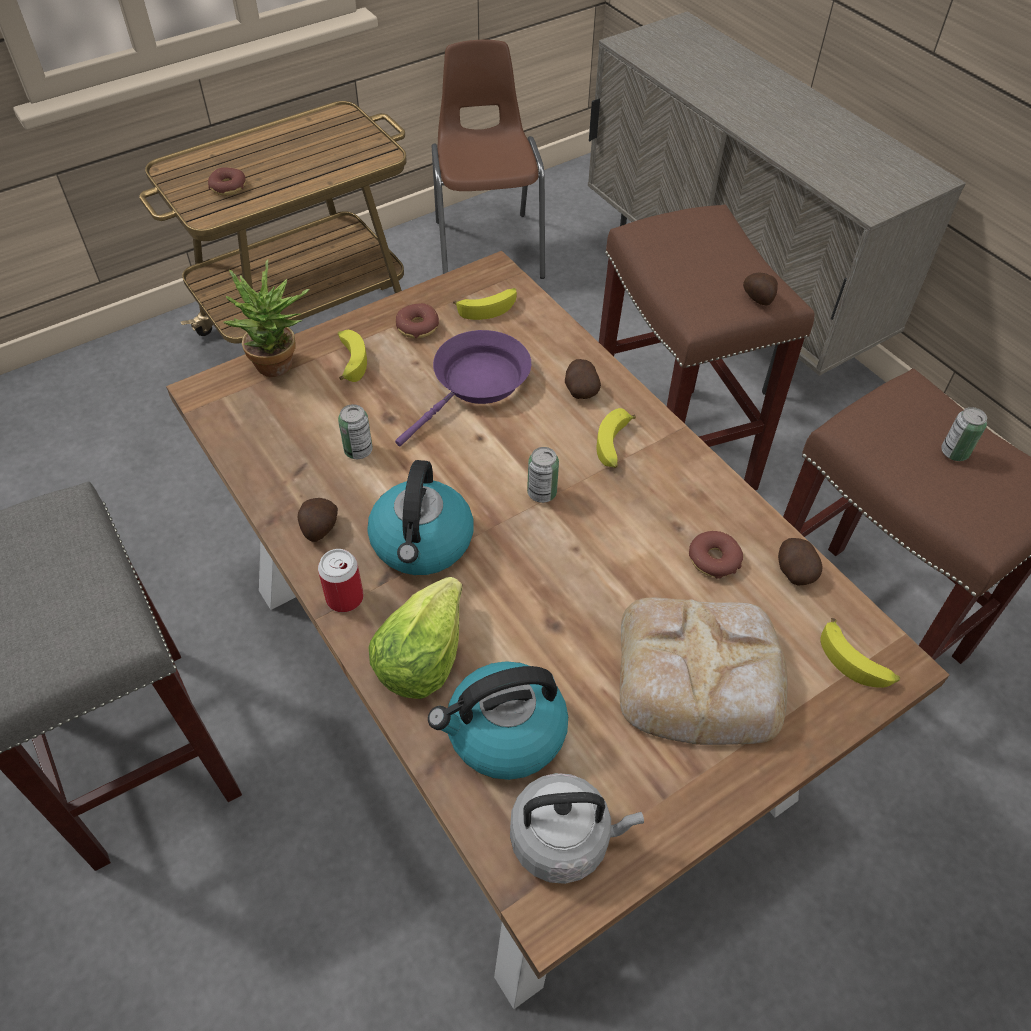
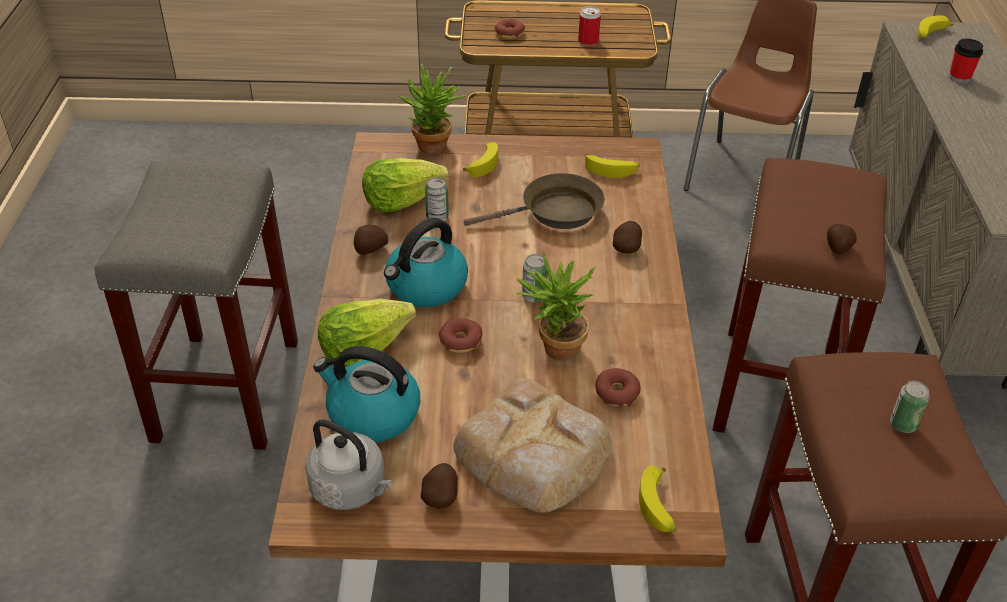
camera: 35 degrees right, 10 degrees down
can [318,549,364,612] -> can moved to [578,6,601,46]
purple frying pan [395,330,531,446] -> brown frying pan [464,173,605,229]
donut [396,303,439,338] -> donut moved to [439,318,482,353]
banana [597,408,636,468] -> banana moved to [917,15,953,39]
potato [778,538,823,585] -> potato moved to [421,463,458,509]
none -> lettuce [362,158,449,213]
none -> potted plant [516,252,597,361]
none -> cup [949,39,983,83]

